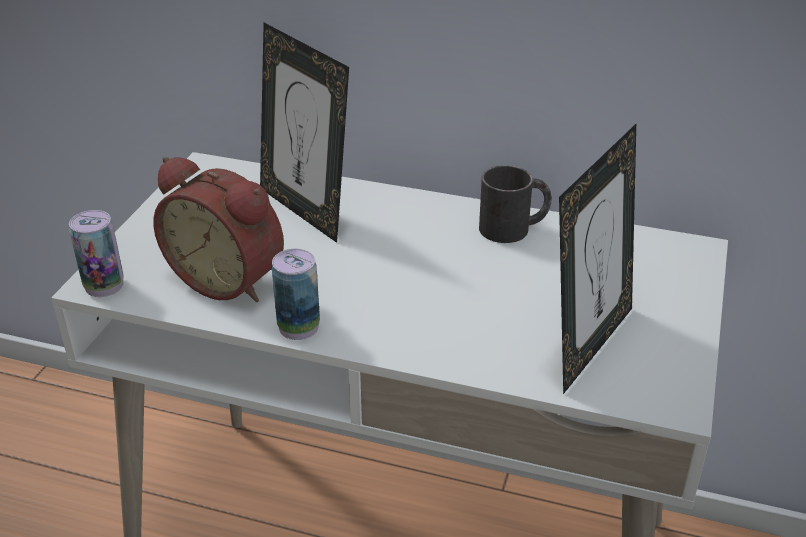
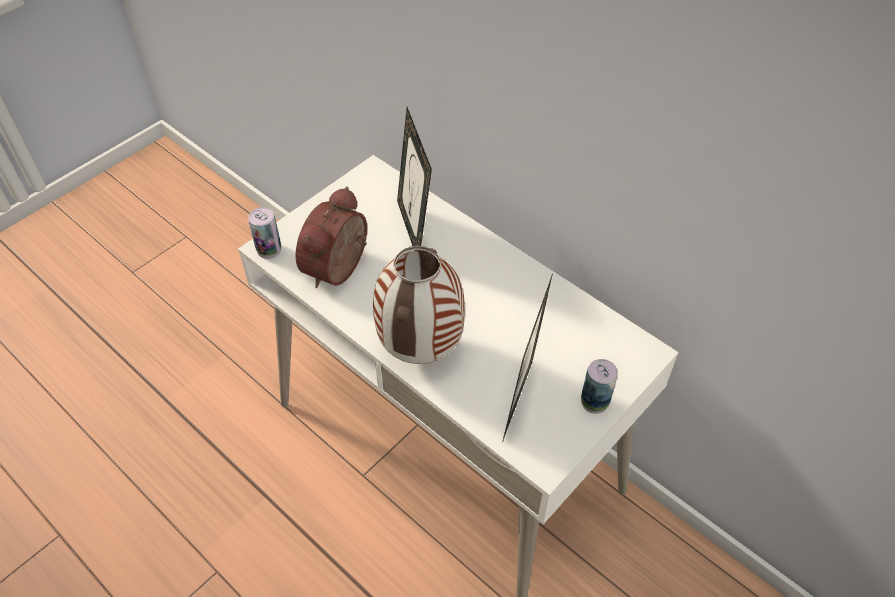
camera: 25 degrees right, 15 degrees up
alarm clock [153,157,284,302] -> alarm clock turned 60 degrees clockwise [295,186,367,288]
can [272,249,320,340] -> can moved to [581,359,618,414]
black mug [479,165,552,243] -> none
picture frame [559,124,636,394] -> picture frame turned 135 degrees clockwise [502,273,553,443]
none -> vase [373,246,465,364]

